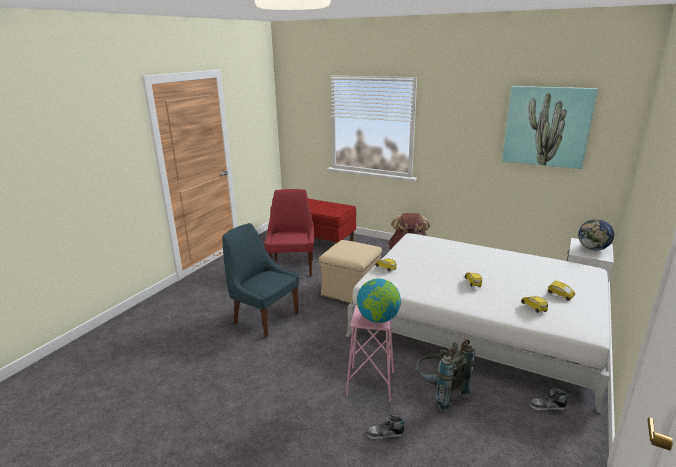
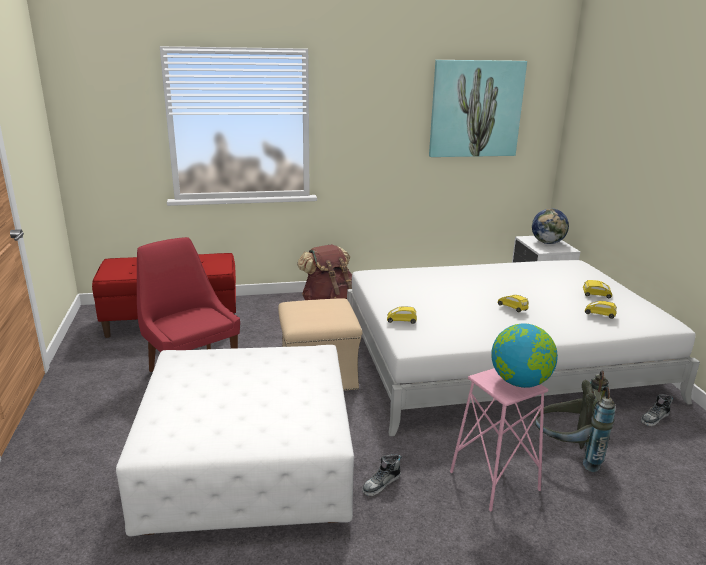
camera: 40 degrees left, 0 degrees up
blue chair [222,223,299,338] -> white ottoman [116,345,354,536]
shoe [366,414,406,439] -> shoe moved to [362,455,402,496]

